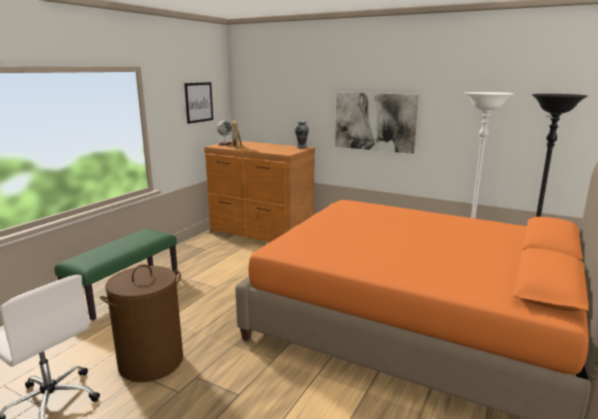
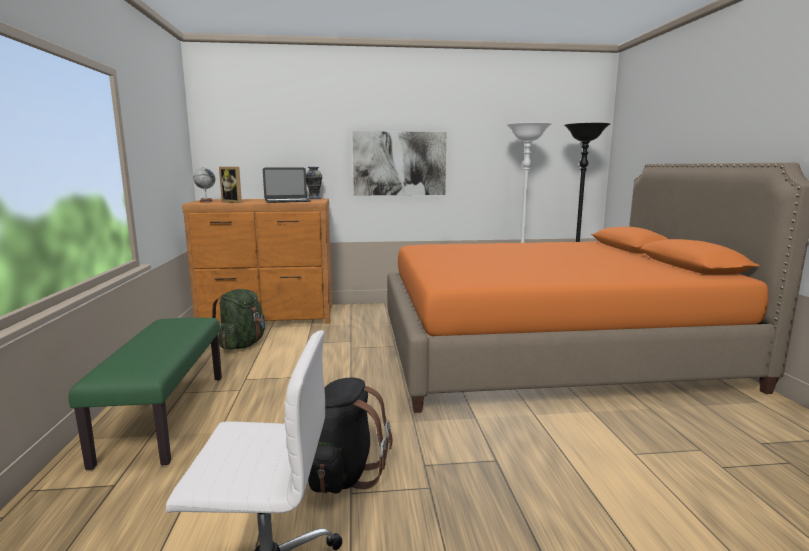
camera: 35 degrees left, 5 degrees down
brown laundry basket [100,264,183,382] -> black backpack [308,377,392,493]
picture [184,82,213,124] -> none
none -> green backpack [211,289,265,349]
none -> laptop [263,168,311,203]

